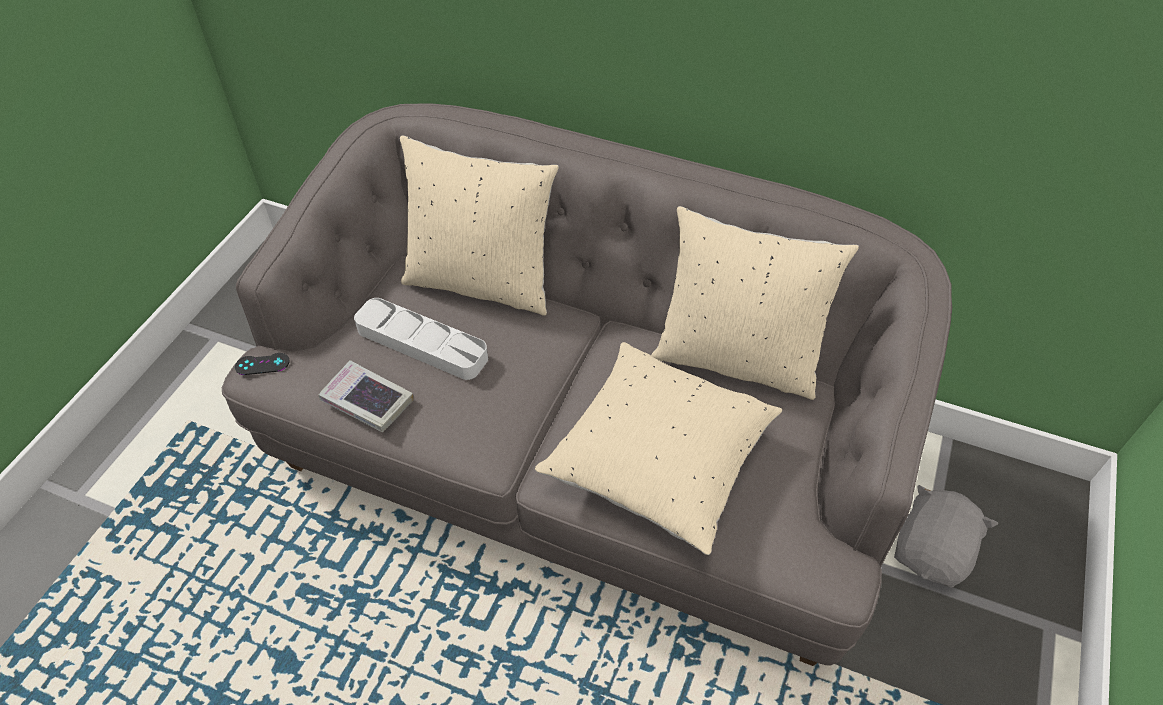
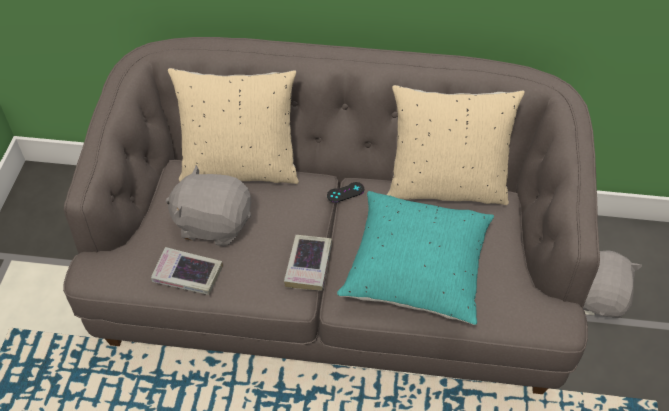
camera: 15 degrees left, 0 degrees up
black game controller [235,353,290,375] -> black game controller moved to [327,182,364,202]
grey tray [354,298,488,380] -> grey plush toy [166,165,251,247]
beige pillow [535,342,782,555] -> turquoise pillow [337,191,494,325]
none -> book [284,235,332,290]

